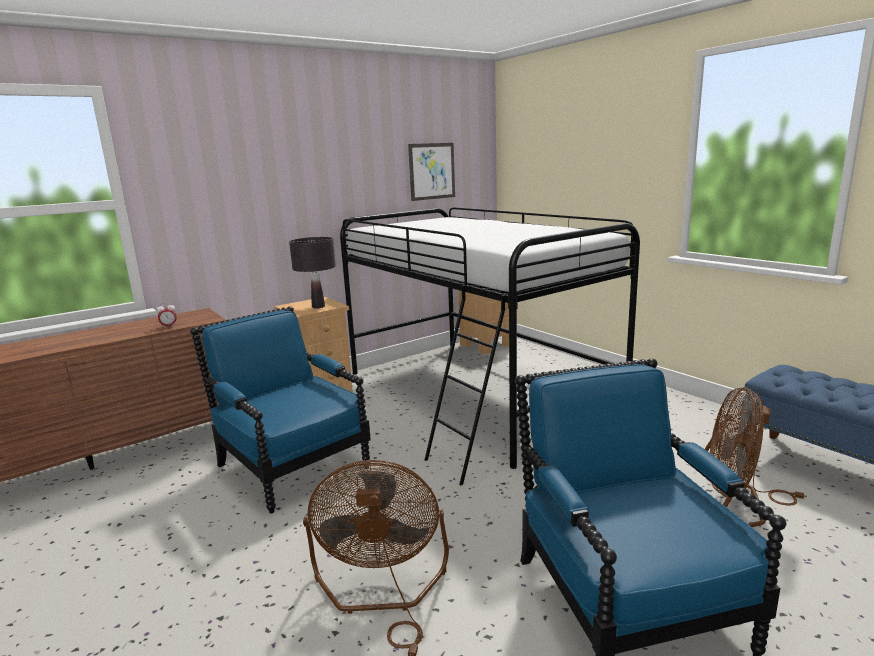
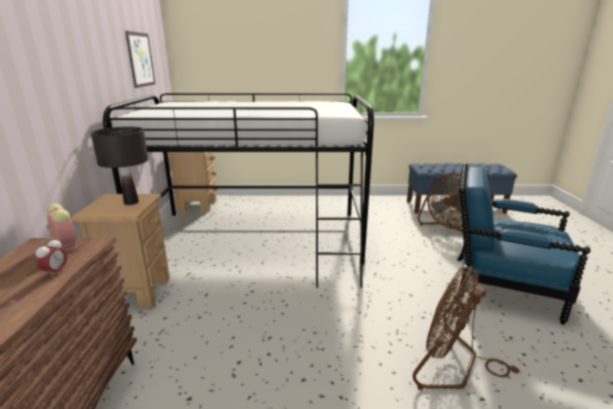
camera: 55 degrees left, 5 degrees up
blue armchair [190,306,371,513] -> none
none -> alarm clock [46,204,78,252]

